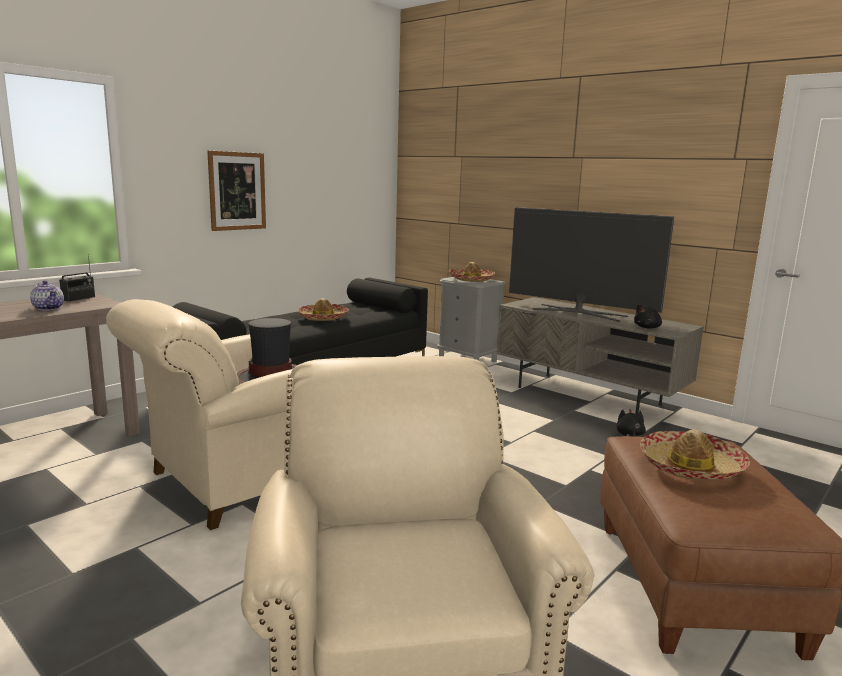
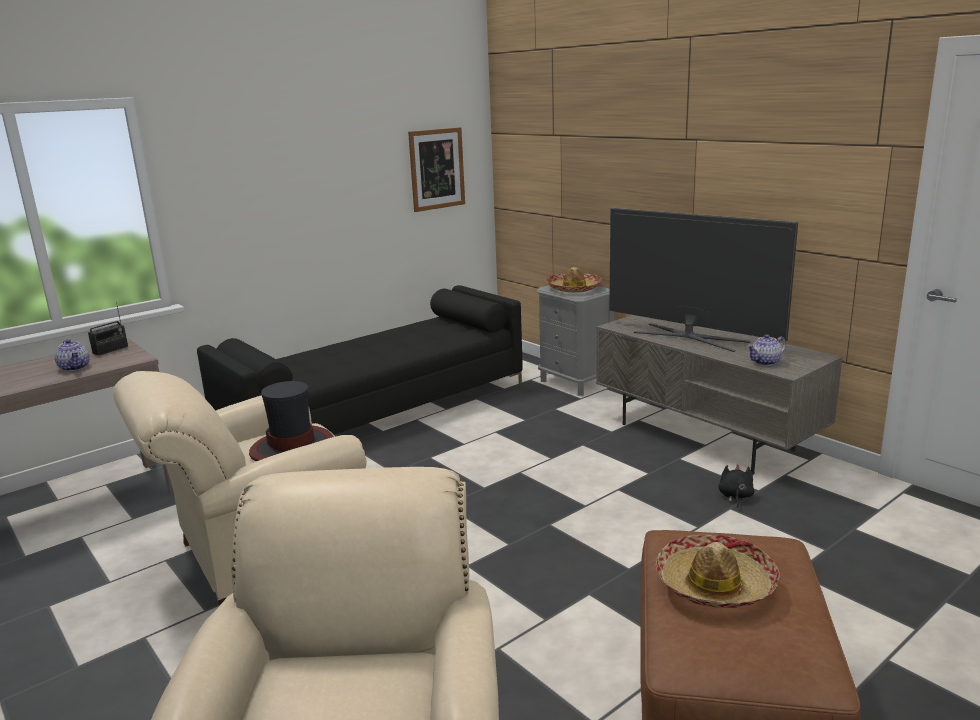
camera: 10 degrees right, 5 degrees up
picture [207,151,266,231] -> picture moved to [408,127,465,212]
hat [298,298,349,321] -> none
black plush toy [634,304,662,328] -> teapot [747,334,786,366]

